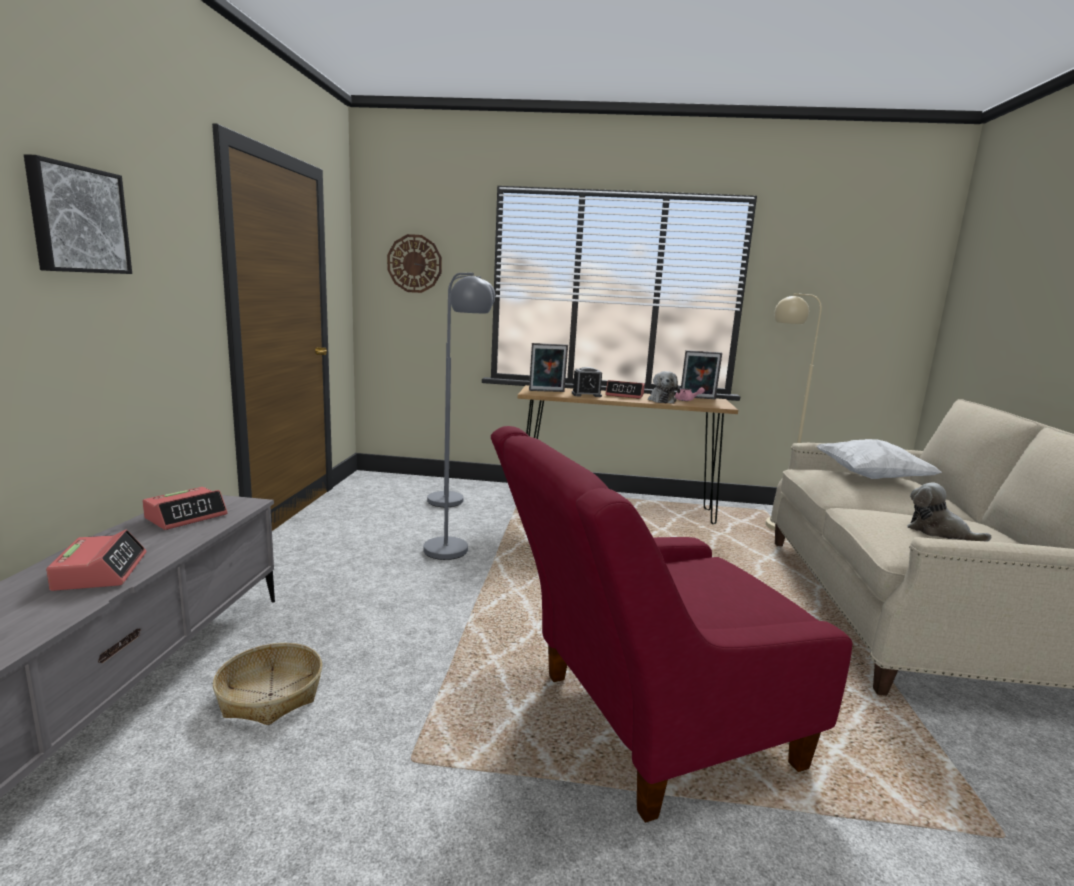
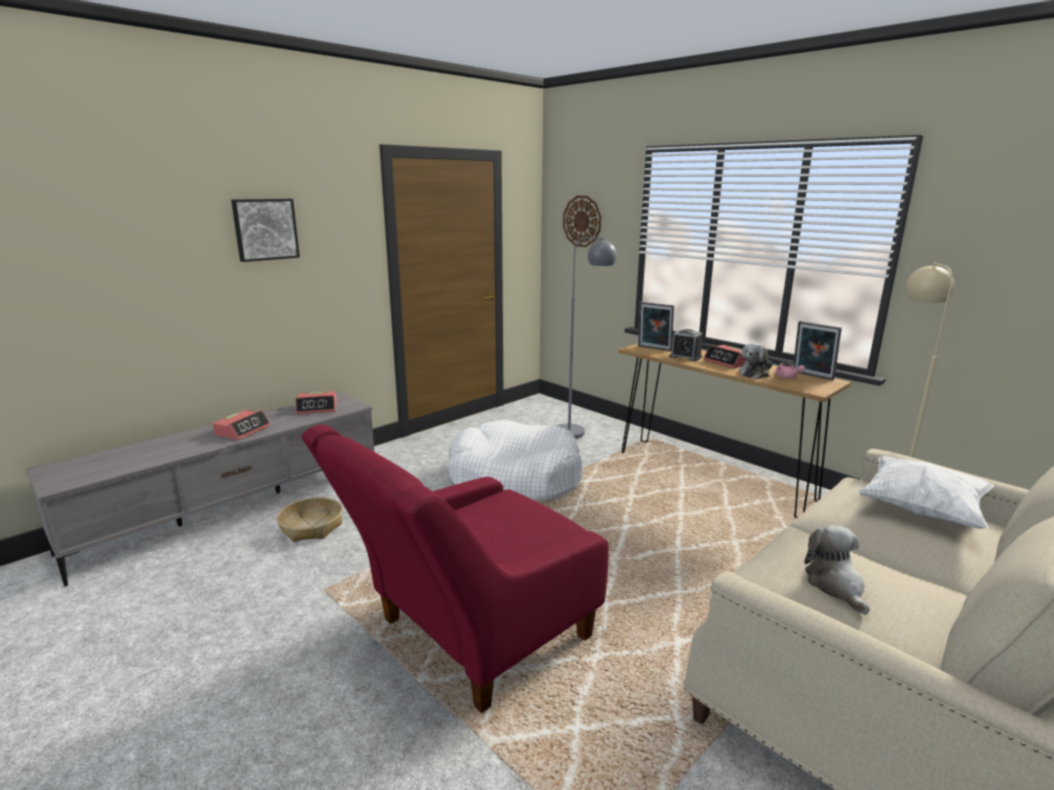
camera: 40 degrees right, 5 degrees up
grey floor lamp [423,273,493,560] -> white dog bed [447,420,582,500]
red armchair [491,426,852,823] -> red armchair turned 60 degrees counterclockwise [302,424,609,713]

